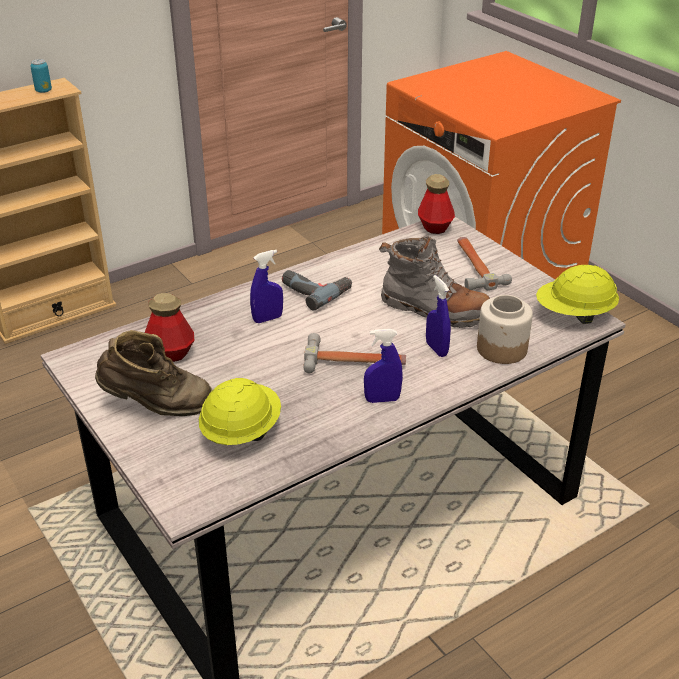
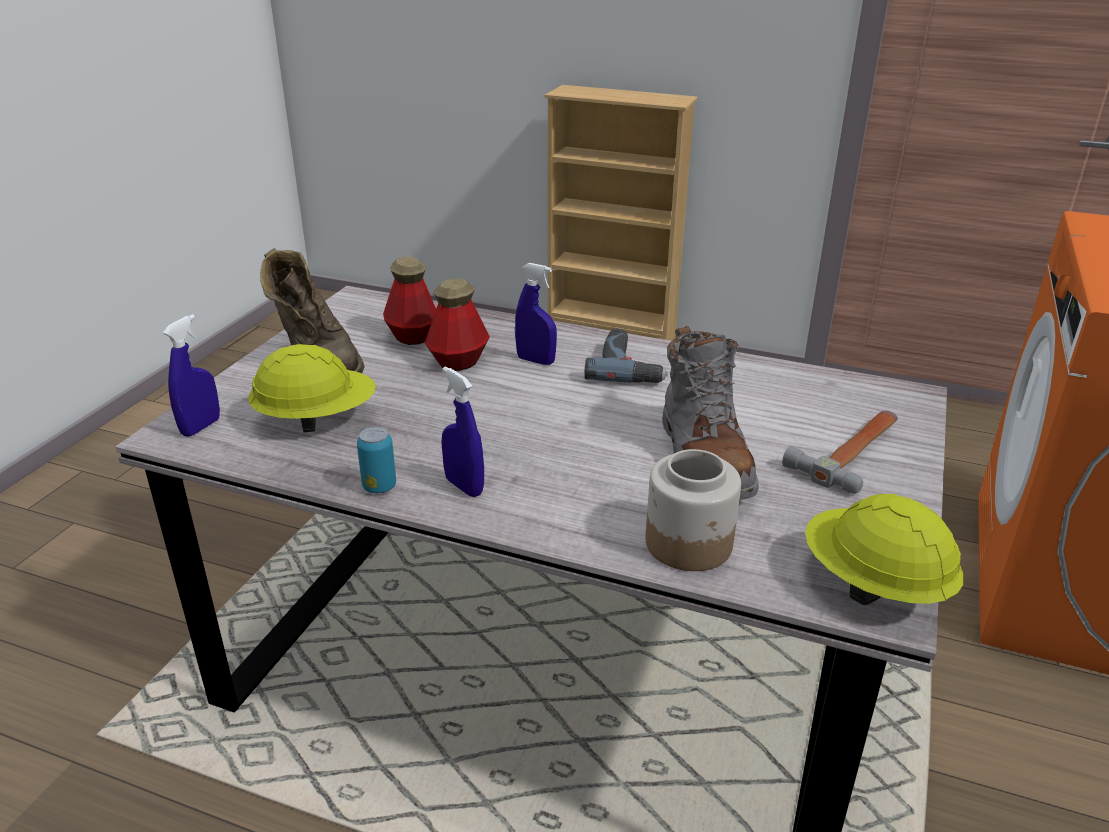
camera: 55 degrees right, 5 degrees down
can [30,59,52,93] -> can moved to [357,427,396,493]
hammer [303,333,406,373] -> none
bottle [418,174,455,234] -> bottle moved to [425,279,490,371]
blue spray bottle [426,275,451,357] -> blue spray bottle moved to [163,314,220,437]

